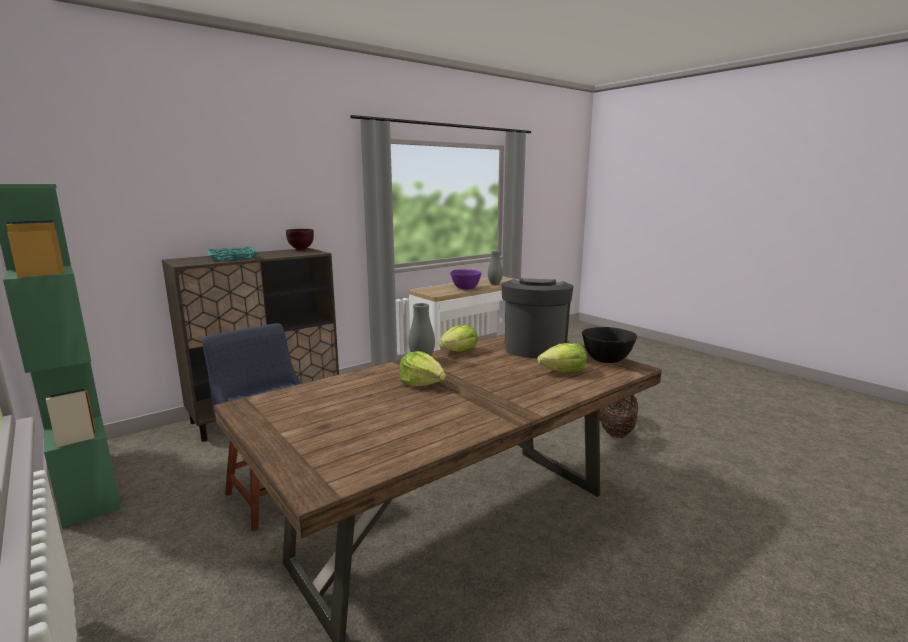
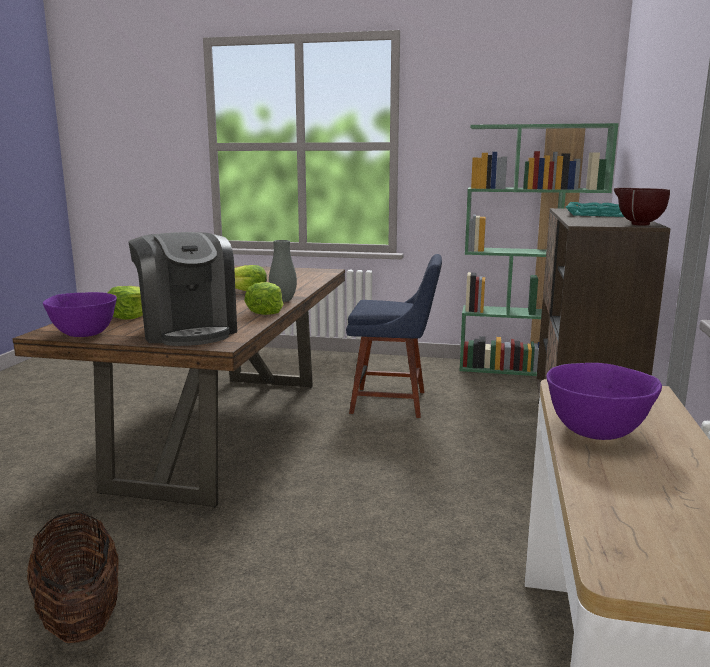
camera: 140 degrees right, 0 degrees up
grey vase [488,251,503,285] -> none
black bowl [582,327,637,363] -> purple bowl [43,292,117,337]

